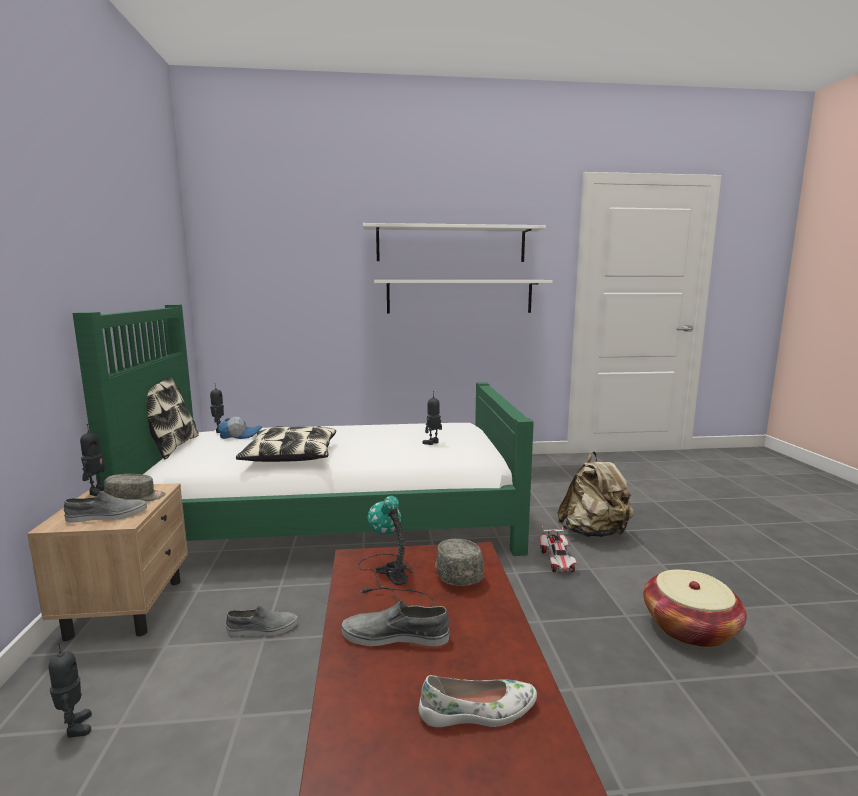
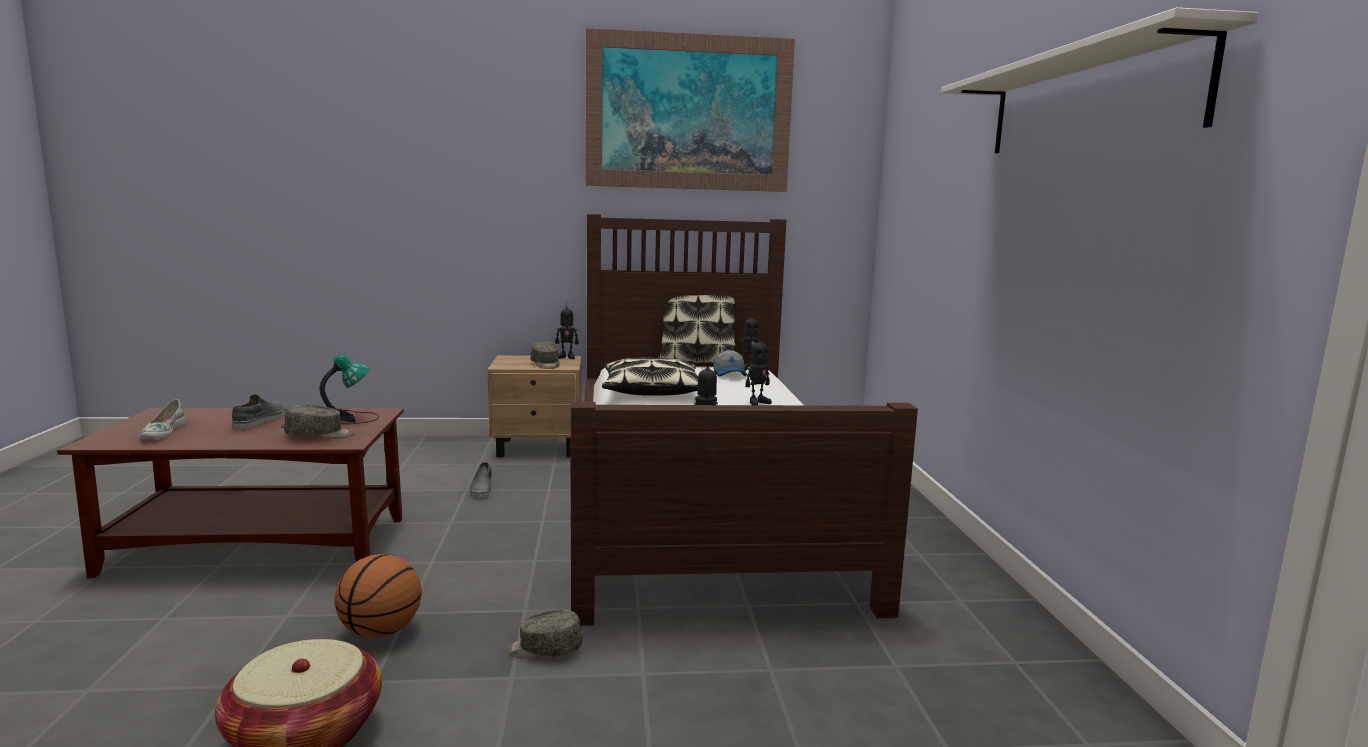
camera: 90 degrees right, 0 degrees up
toy robot [49,642,92,738] -> toy robot moved to [745,333,772,405]
grey shoe [64,491,147,523] -> none
green bed [73,305,534,556] -> brown bed [571,214,918,626]
white shelf [374,280,553,314] -> none
toy car [539,525,577,572] -> grey cap [506,610,583,659]
beige backpack [557,451,634,537] -> none
none -> basketball [335,554,421,638]
none -> picture [586,28,795,192]

